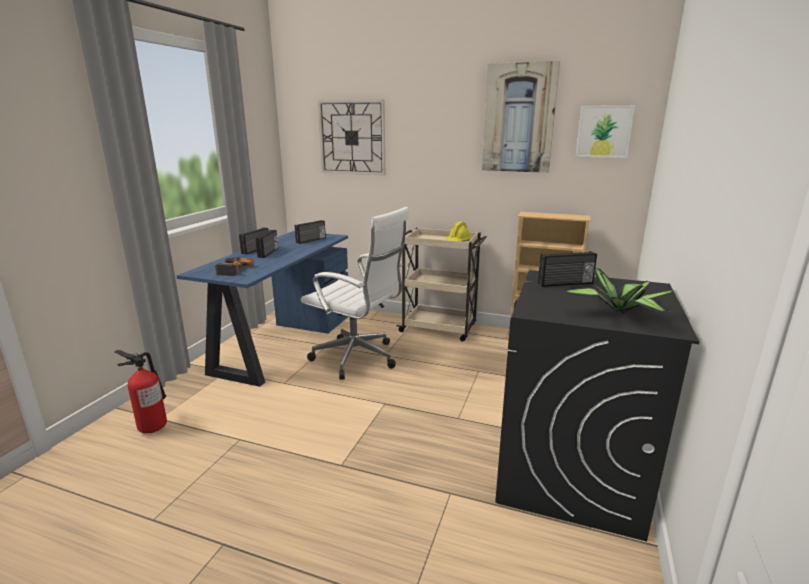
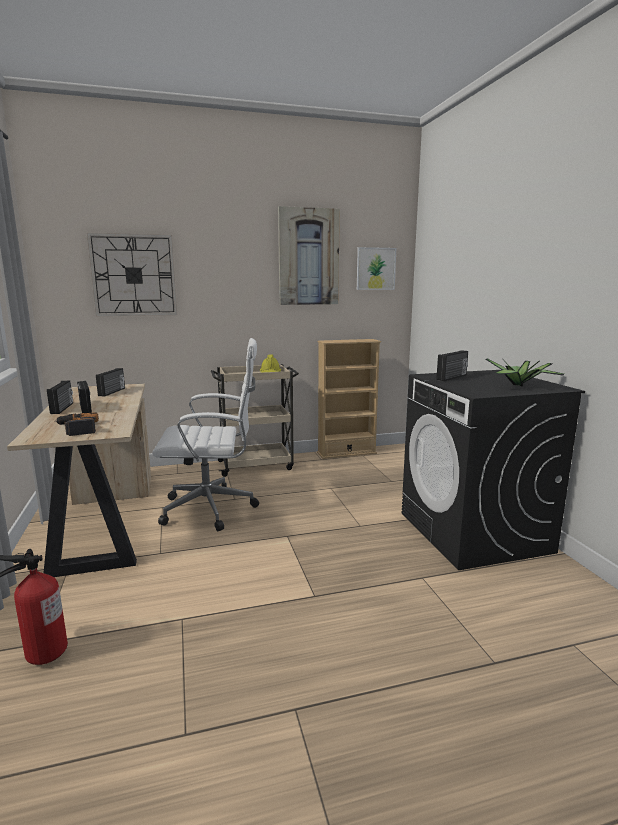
camera: 35 degrees left, 5 degrees down
blue desk [176,231,348,387] -> beige desk [7,384,151,577]

